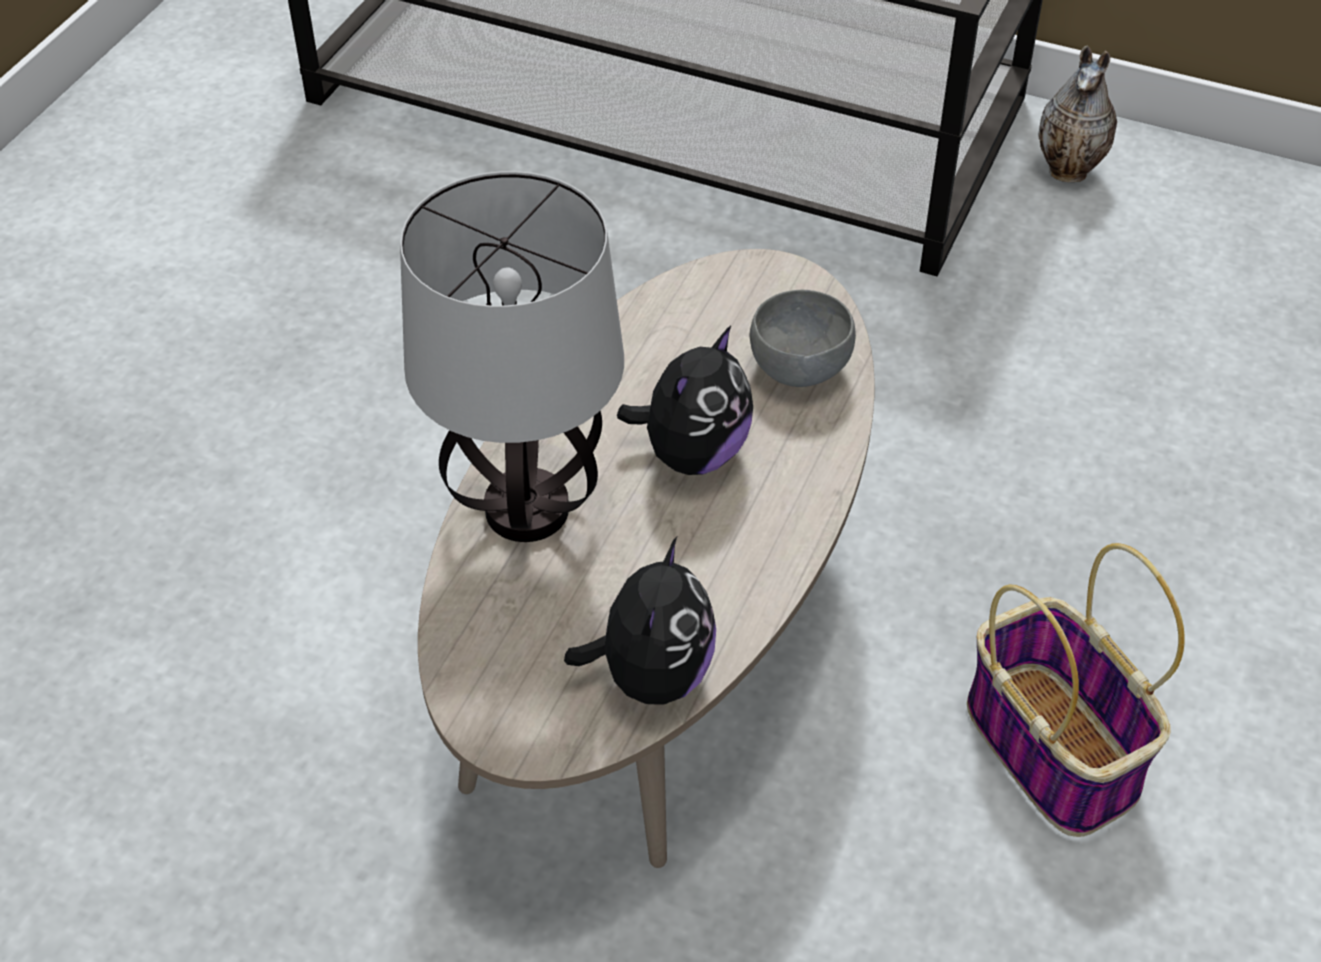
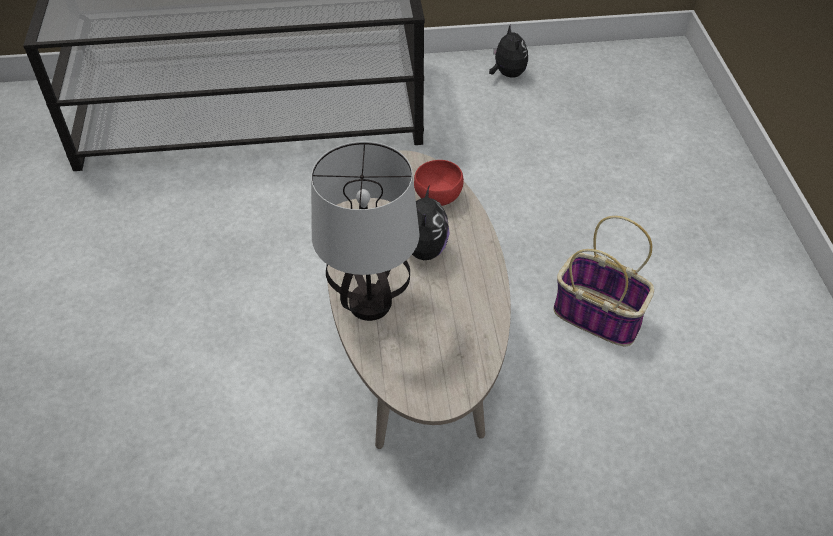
camera: 30 degrees left, 0 degrees up
plush toy [564,537,716,704] -> plush toy moved to [489,25,528,78]
grey bowl [750,290,856,387] -> red bowl [414,160,464,206]
vase [1038,46,1117,182] -> none

